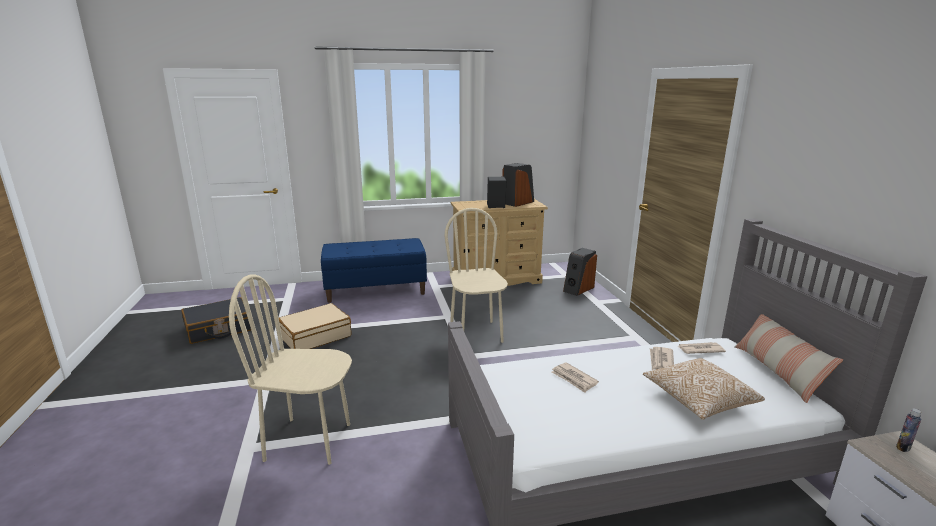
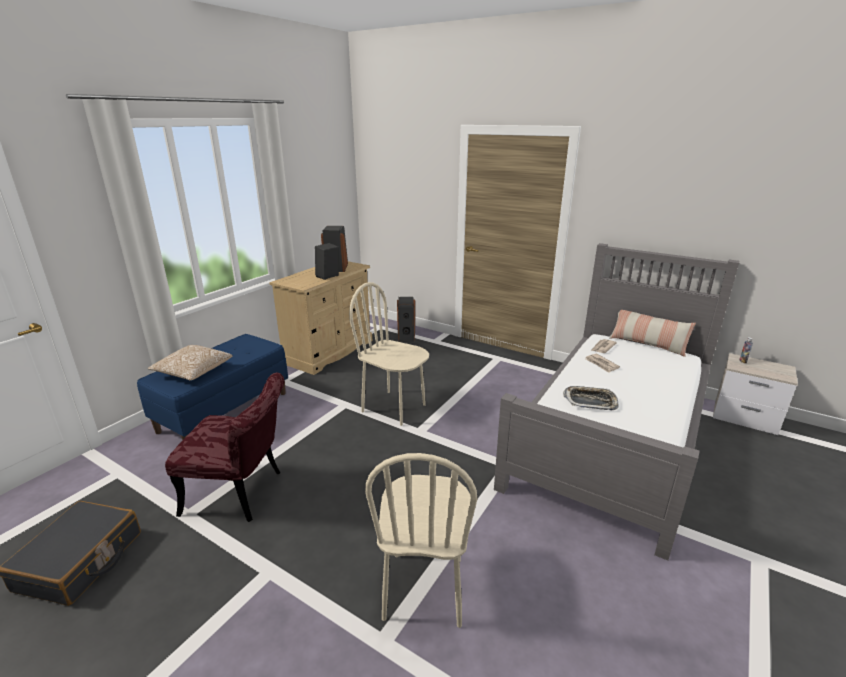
camera: 45 degrees left, 5 degrees up
beige chair [229,274,352,465] -> beige chair turned 45 degrees counterclockwise [365,453,477,628]
beige suitcase [279,303,351,349] -> red chair [165,373,284,522]
newspaper [552,362,599,393] -> tray [563,386,619,410]
pillow [643,358,765,420] -> pillow moved to [148,345,232,381]

